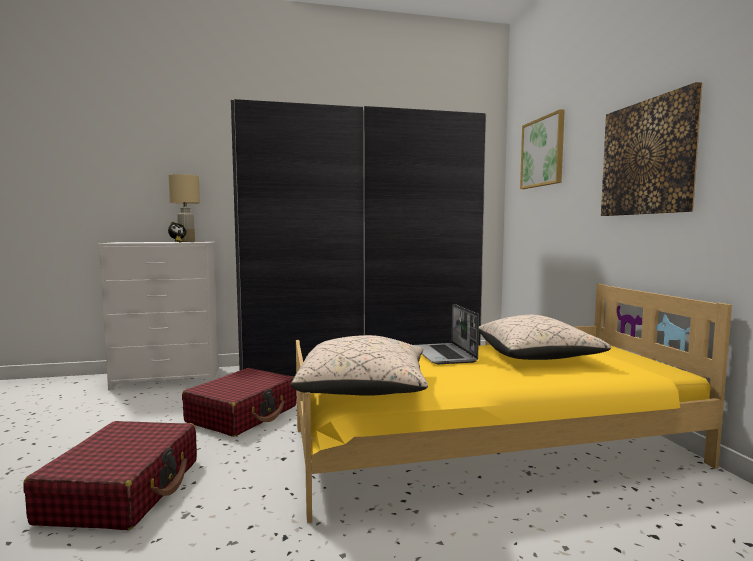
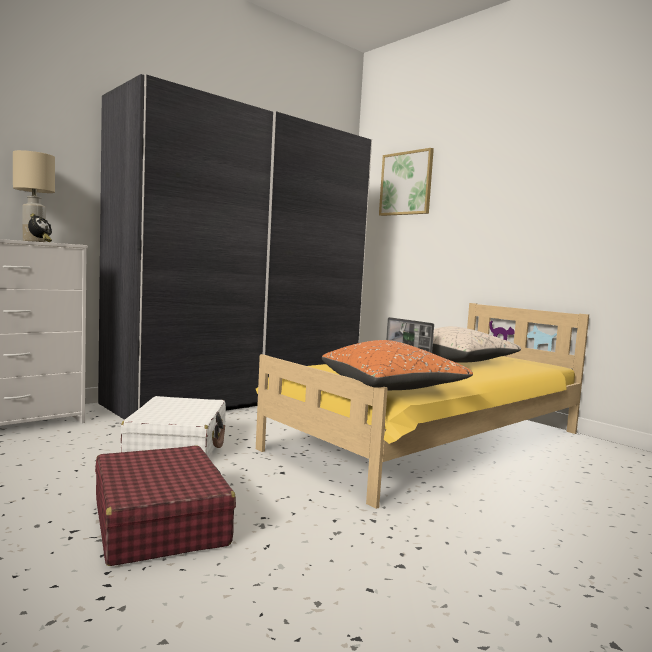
camera: 30 degrees left, 0 degrees up
red suitcase [182,368,297,437] -> white suitcase [121,396,226,458]
beige pillow [290,335,428,396] -> orange pillow [322,340,473,390]
picture [601,82,702,216] -> none

